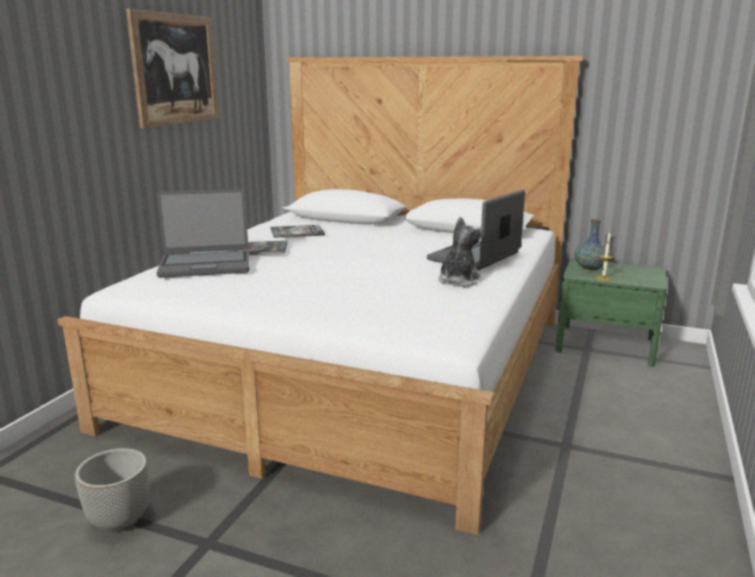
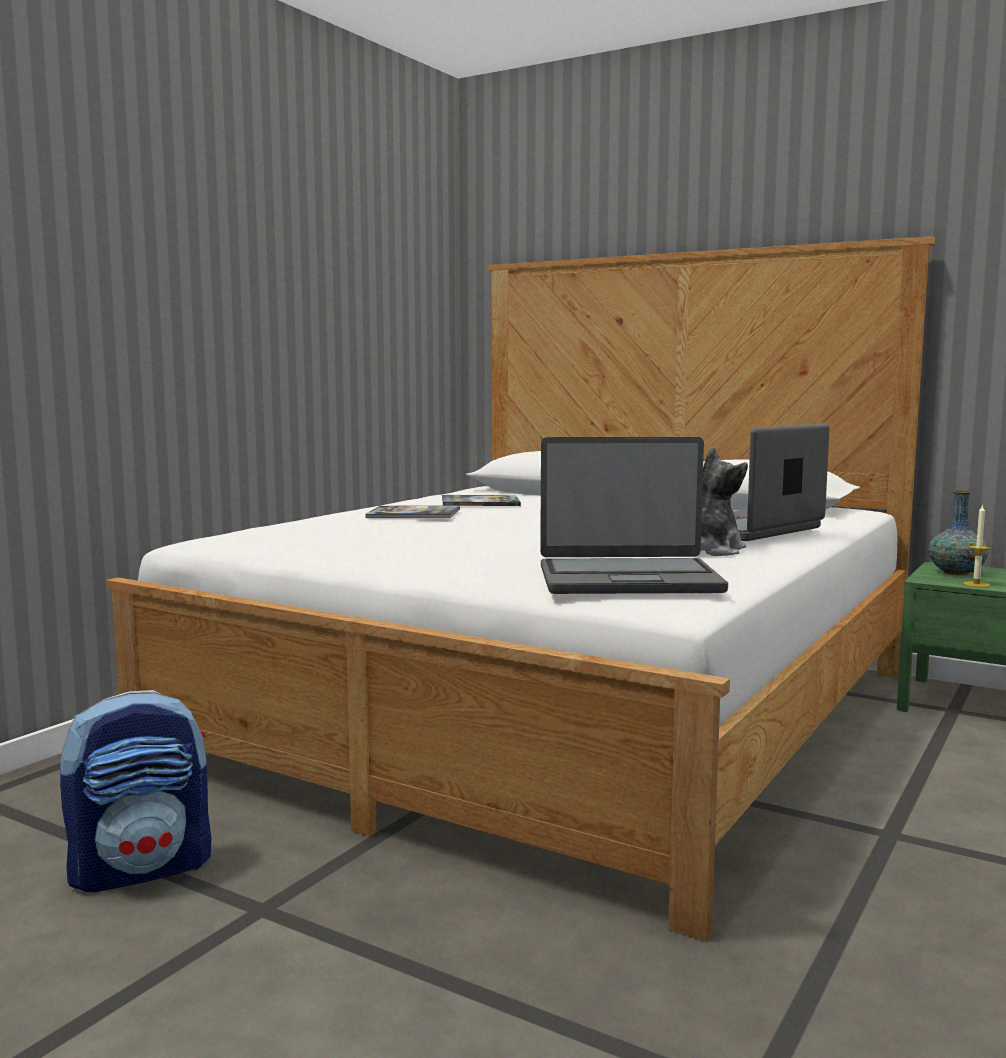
camera: 10 degrees right, 10 degrees down
planter [75,448,149,532] -> backpack [60,690,211,892]
picture [126,9,219,128] -> none
laptop [157,189,250,278] -> laptop moved to [540,437,728,594]

